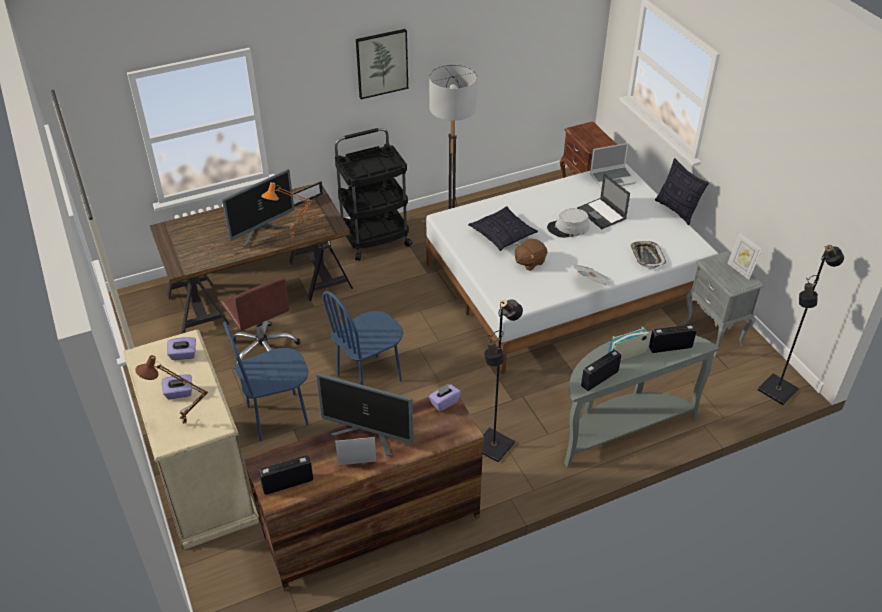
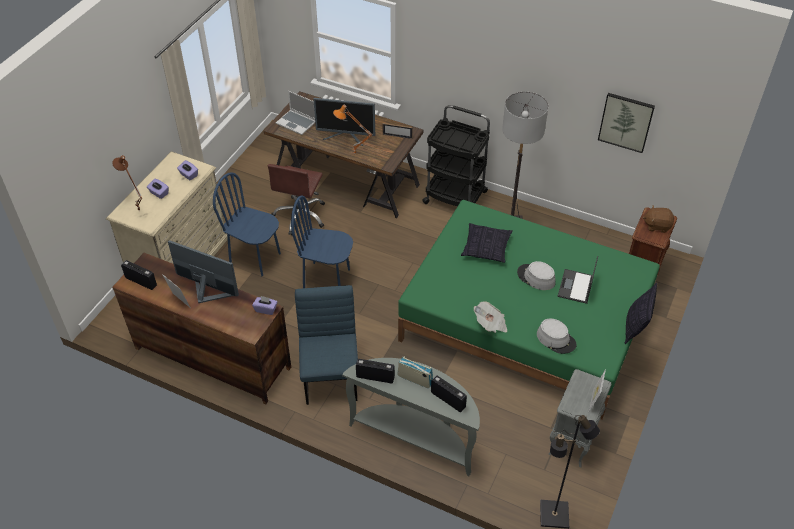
camera: 50 degrees right, 5 degrees up
monitor [316,373,414,456] -> monitor turned 135 degrees clockwise [168,240,239,303]
picture [356,29,408,99] -> picture moved to [598,93,655,153]
white bed [426,163,718,375] -> green bed [398,200,660,419]
black floor lamp [483,299,523,463] -> blue chair [295,285,358,405]
brown plush toy [515,238,548,271] -> brown plush toy moved to [643,205,674,233]
laptop [590,143,637,190] -> laptop moved to [276,91,315,135]
tray [630,241,666,269] -> grey hat [537,318,576,354]

